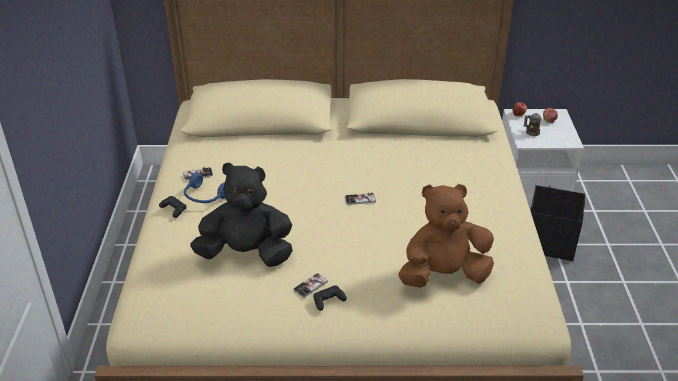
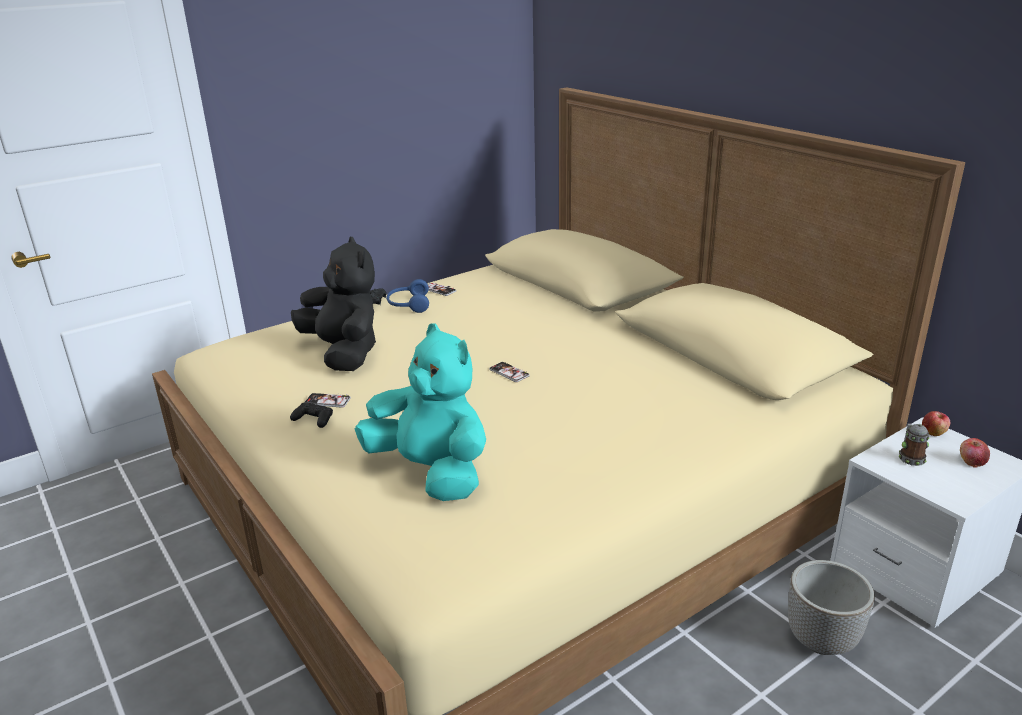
camera: 55 degrees right, 10 degrees down
brown plush toy [398,184,494,288] -> turquoise plush toy [355,323,486,501]
black storage box [531,185,585,261] -> planter [788,560,875,655]

